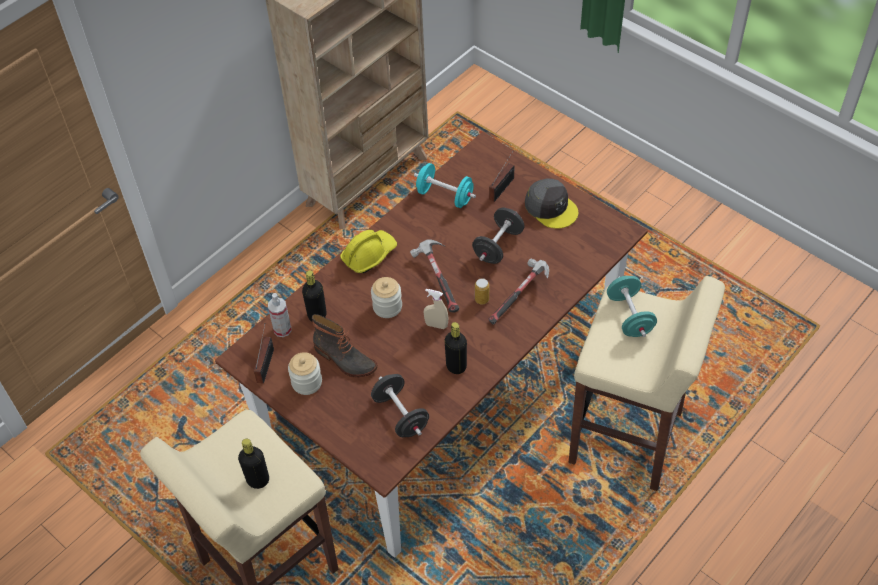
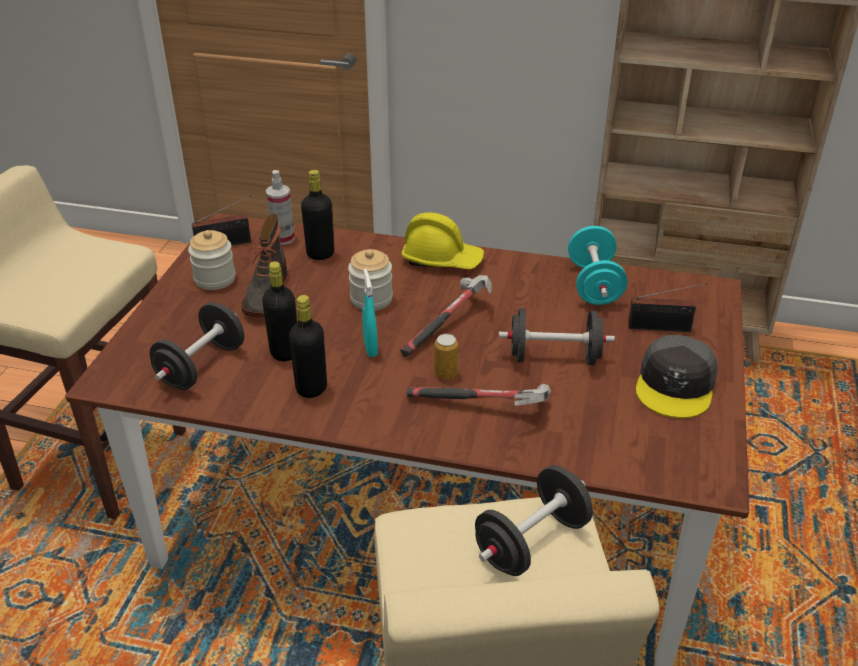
camera: 60 degrees right, 15 degrees down
black bottle [238,439,269,489] -> black bottle moved to [262,261,297,361]
beige spray bottle [424,289,448,329] -> turquoise spray bottle [362,269,378,357]
turquoise dumbbell [607,276,657,337] -> black dumbbell [475,465,593,576]

